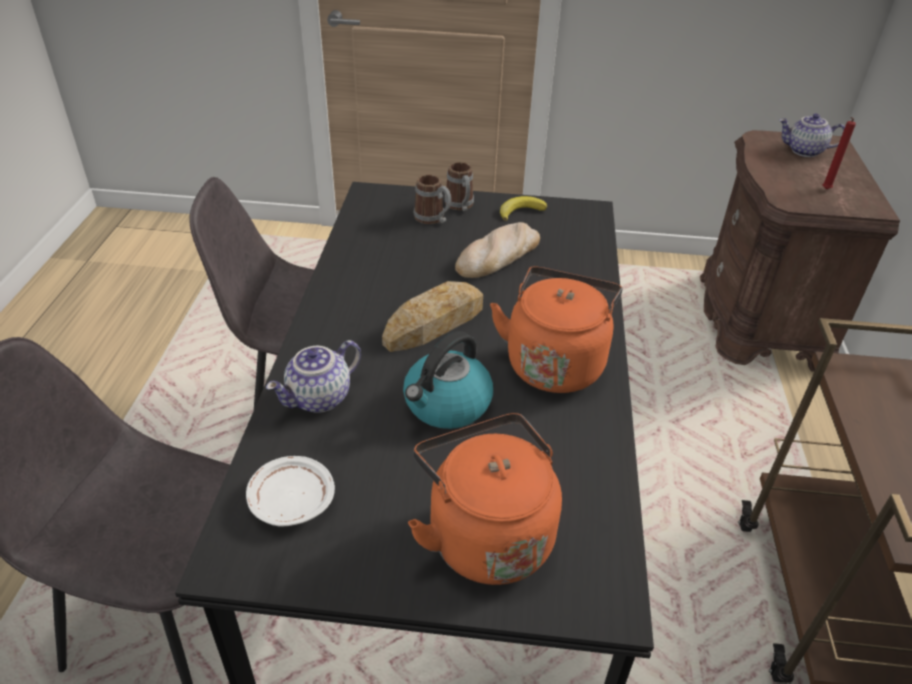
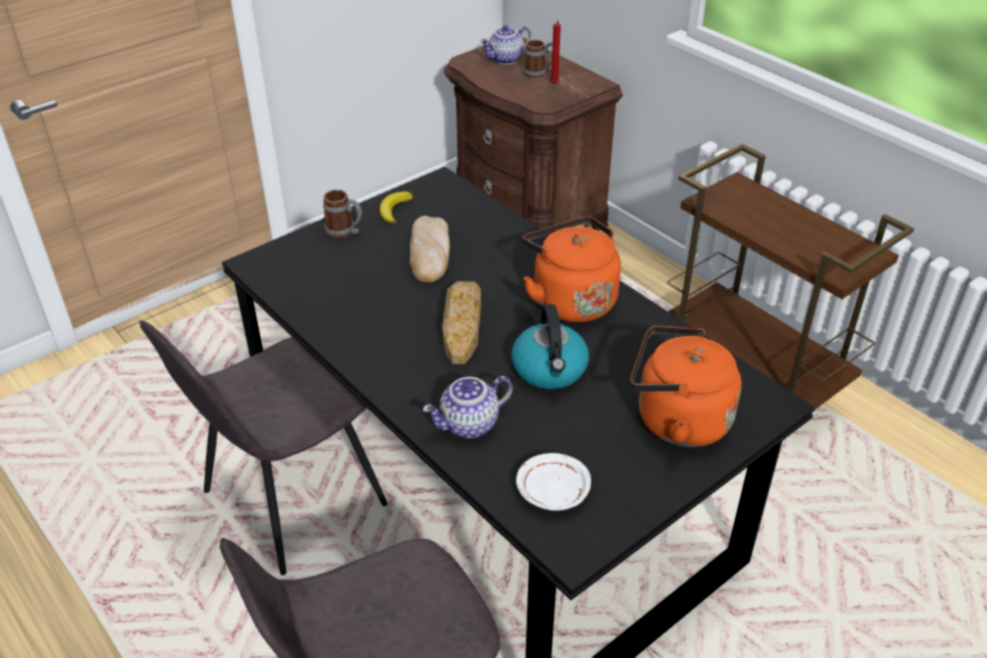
camera: 45 degrees left, 0 degrees up
teapot [266,340,361,413] -> teapot turned 60 degrees clockwise [422,376,513,438]
mug [414,175,451,224] -> mug moved to [523,40,553,78]

